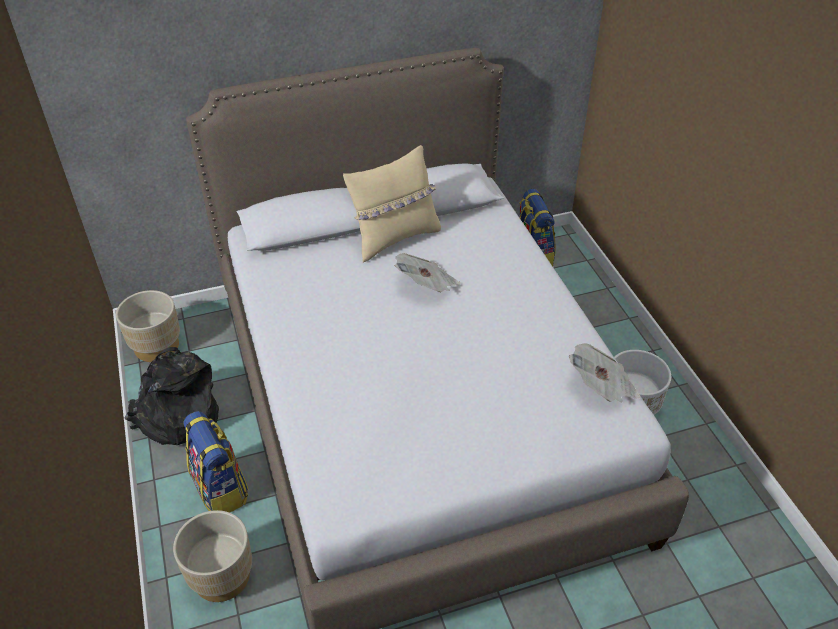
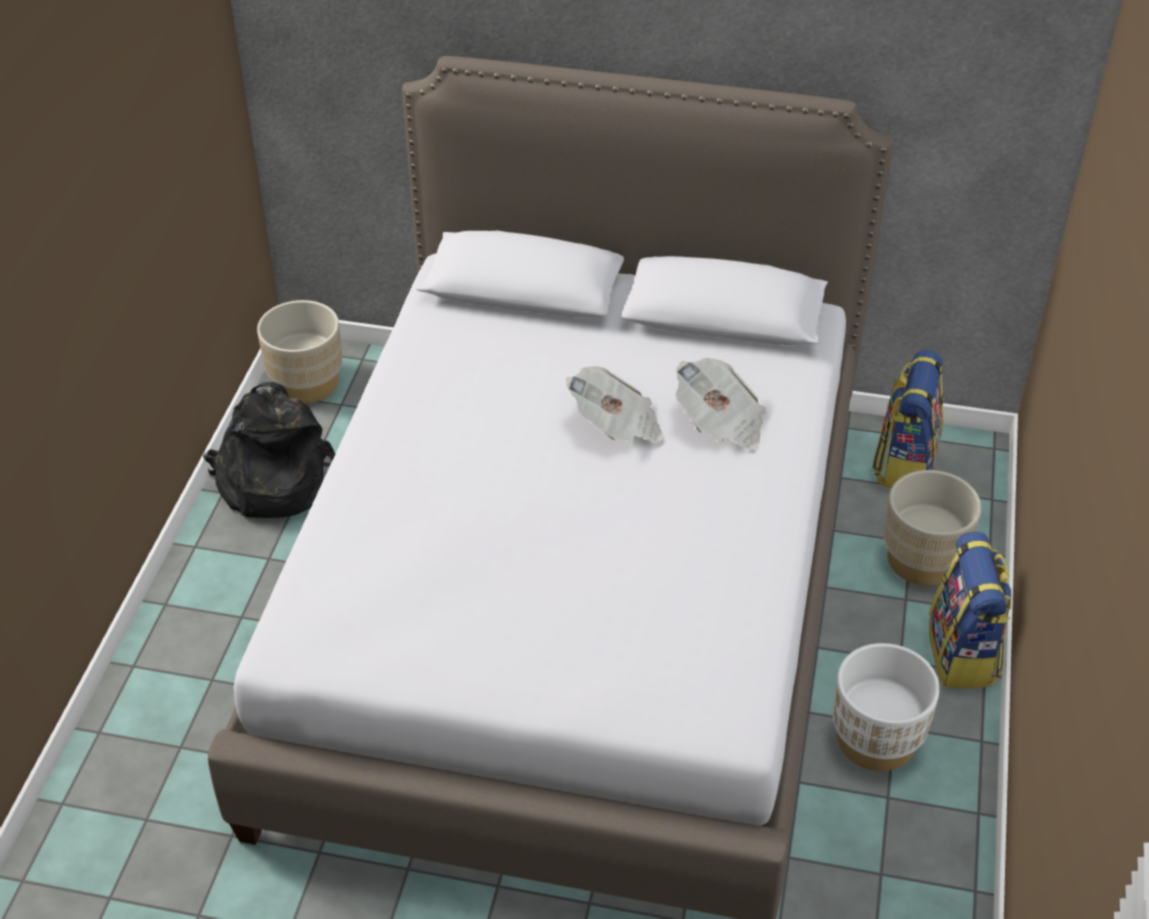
camera: 30 degrees right, 0 degrees up
beige planter [173,510,252,602] -> beige planter moved to [884,470,982,586]
backpack [183,411,248,513] -> backpack moved to [929,532,1012,688]
beige pillow [343,145,441,262] -> none
newspaper [569,343,640,402] -> newspaper moved to [676,358,766,450]

